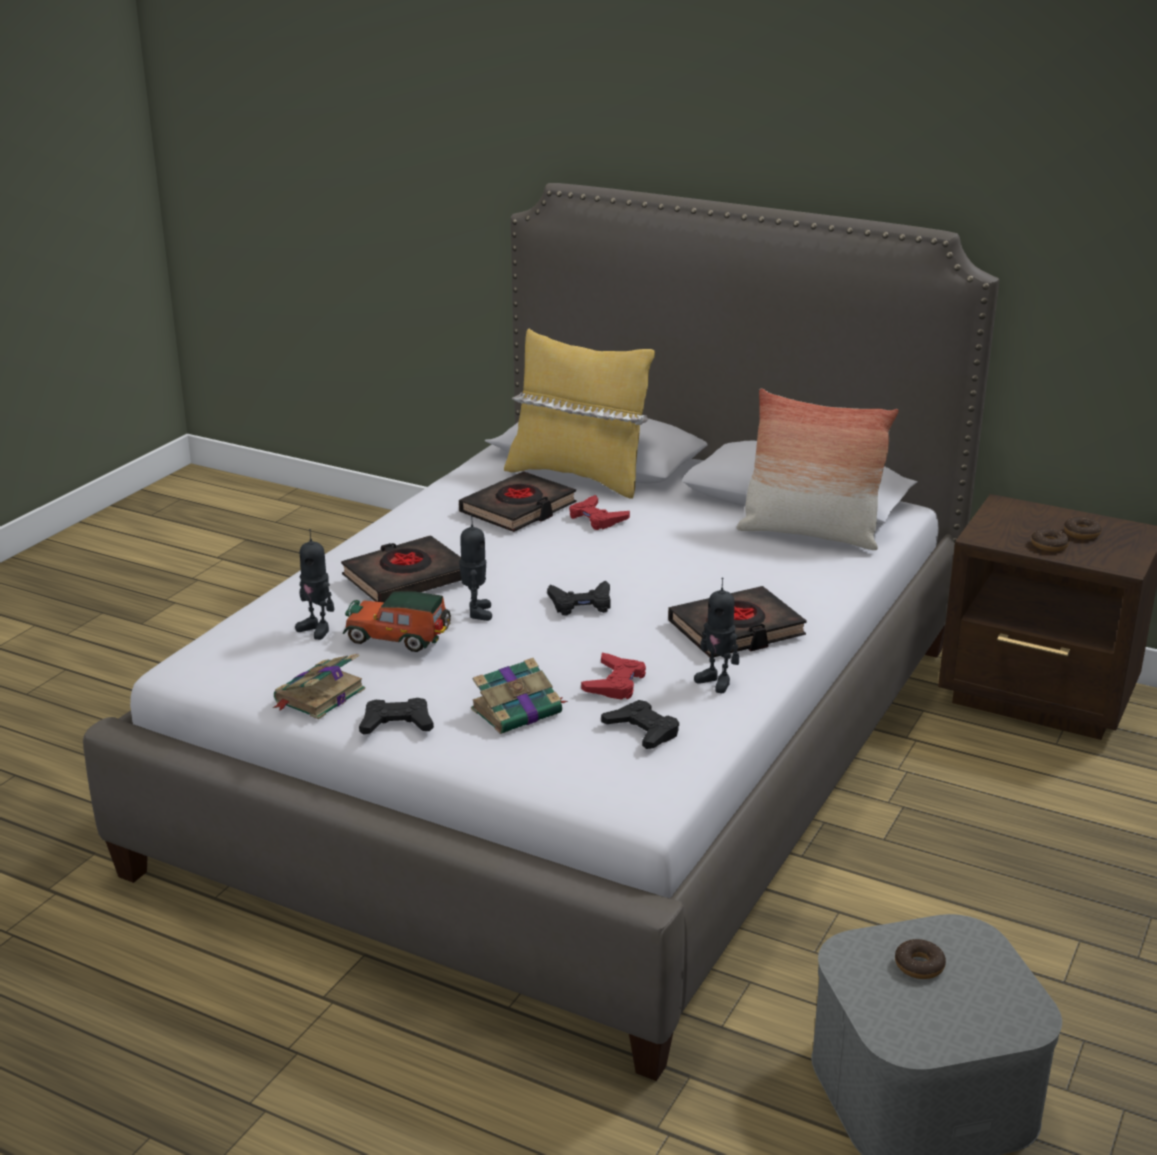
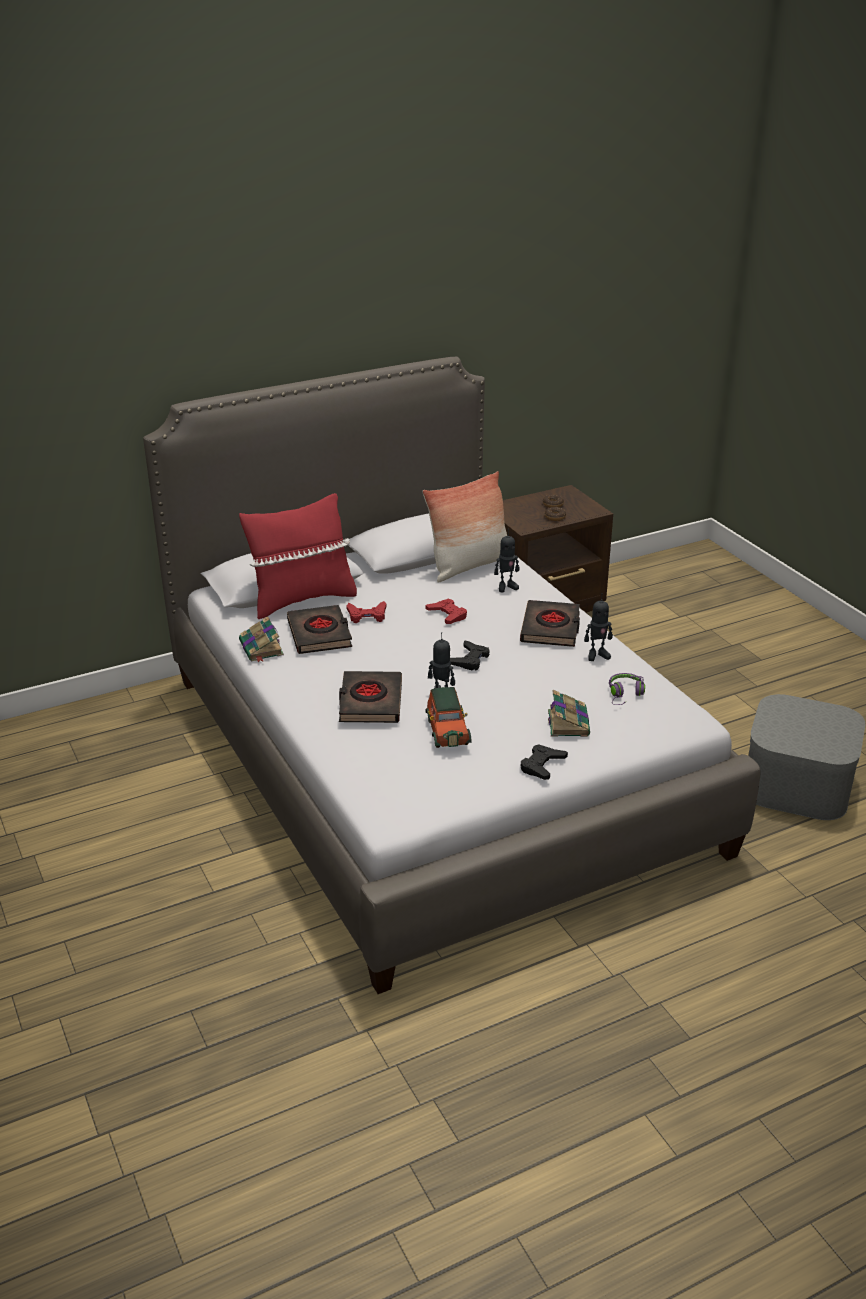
camera: 55 degrees left, 5 degrees up
book [273,654,365,719] -> book moved to [239,616,284,663]
toy robot [295,529,335,640] -> toy robot moved to [494,529,519,592]
toy car [343,591,451,652] -> toy car turned 60 degrees counterclockwise [425,687,472,748]
yellow pillow [504,328,655,499] -> red pillow [239,493,357,619]
red game controller [581,653,646,700] -> red game controller moved to [426,599,467,624]
black game controller [601,700,679,749] -> purple headphones [609,673,645,705]
donut [895,939,946,979] -> none

